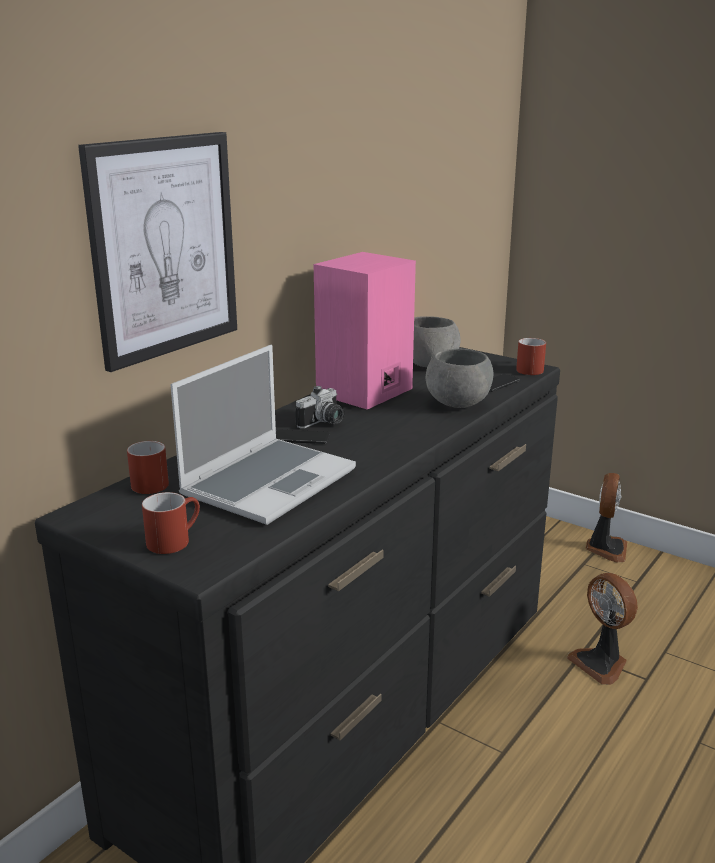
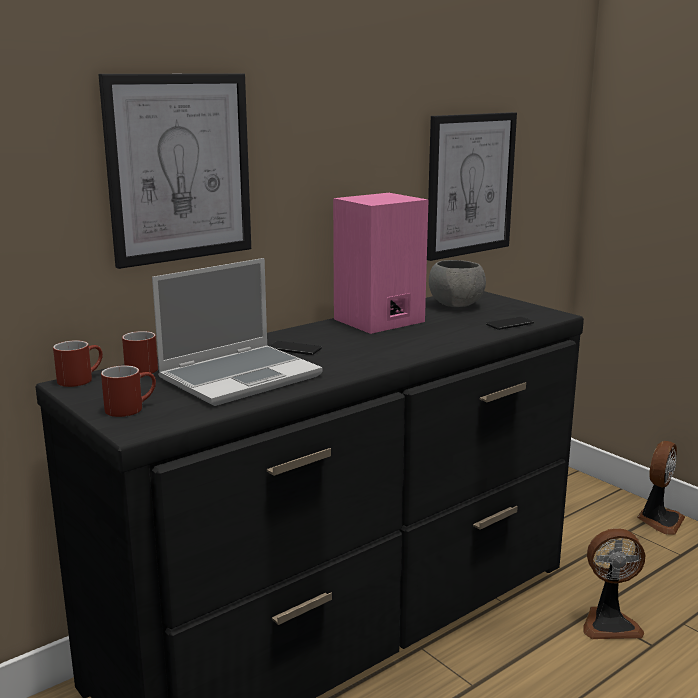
camera: 15 degrees right, 5 degrees down
camera [295,386,345,429] -> none
grey bowl [426,348,493,408] -> none
red mug [516,338,546,375] -> red mug moved to [53,340,103,387]
fan [567,573,638,685] -> fan turned 75 degrees counterclockwise [584,528,645,639]
none -> picture [427,112,517,261]

